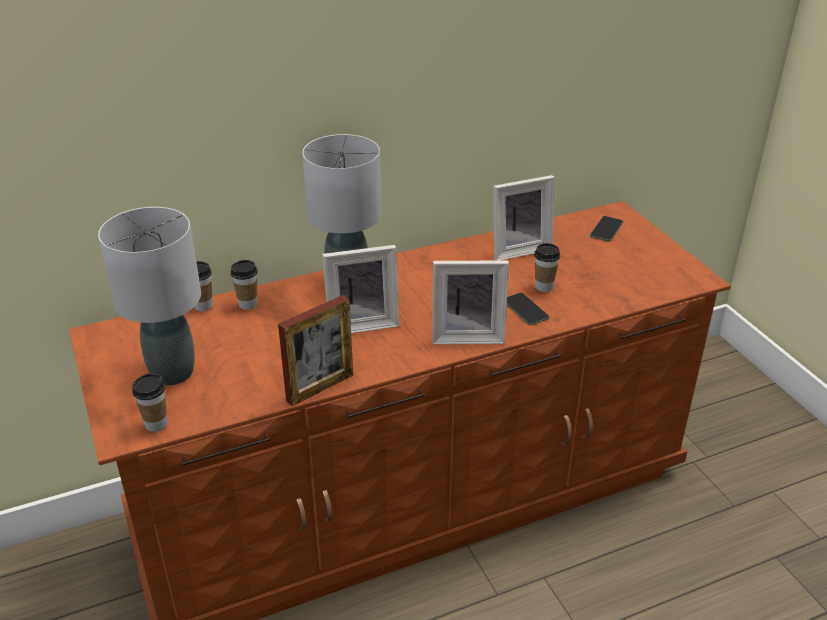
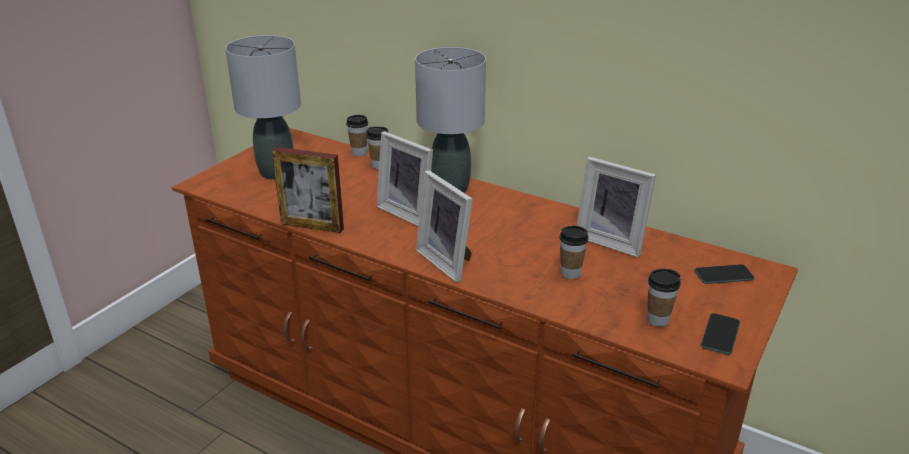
camera: 55 degrees right, 5 degrees down
cup [132,373,168,432] -> cup moved to [647,269,681,327]
phone [507,293,550,325] -> phone moved to [701,313,740,355]

